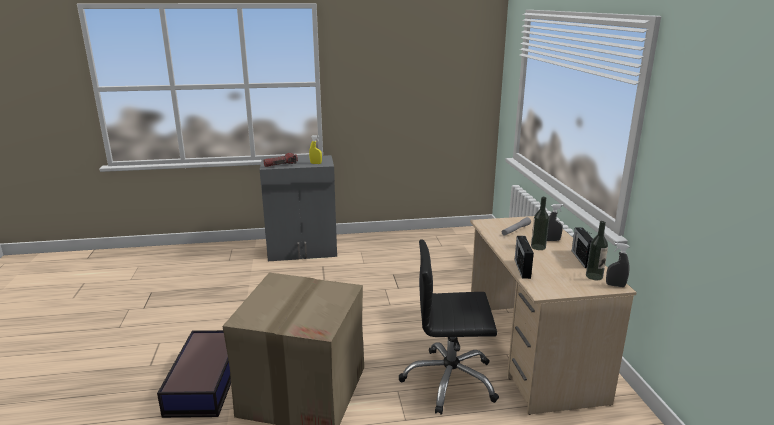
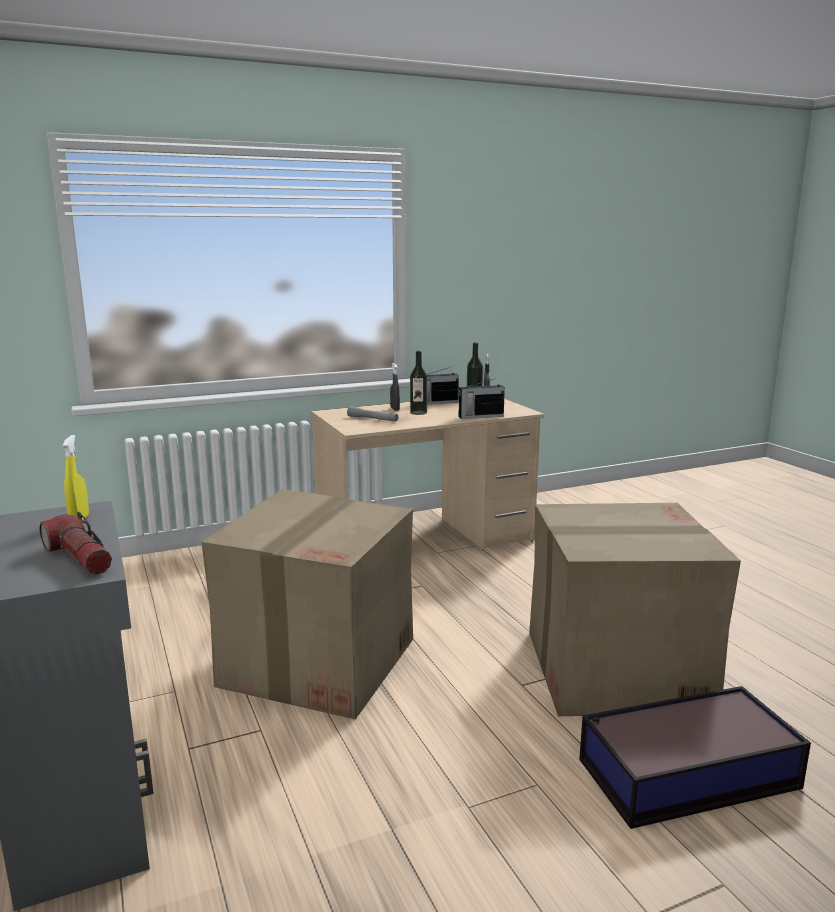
camera: 105 degrees left, 5 degrees down
black office chair [399,239,499,415] -> none
none -> cardboard box [201,489,413,720]

